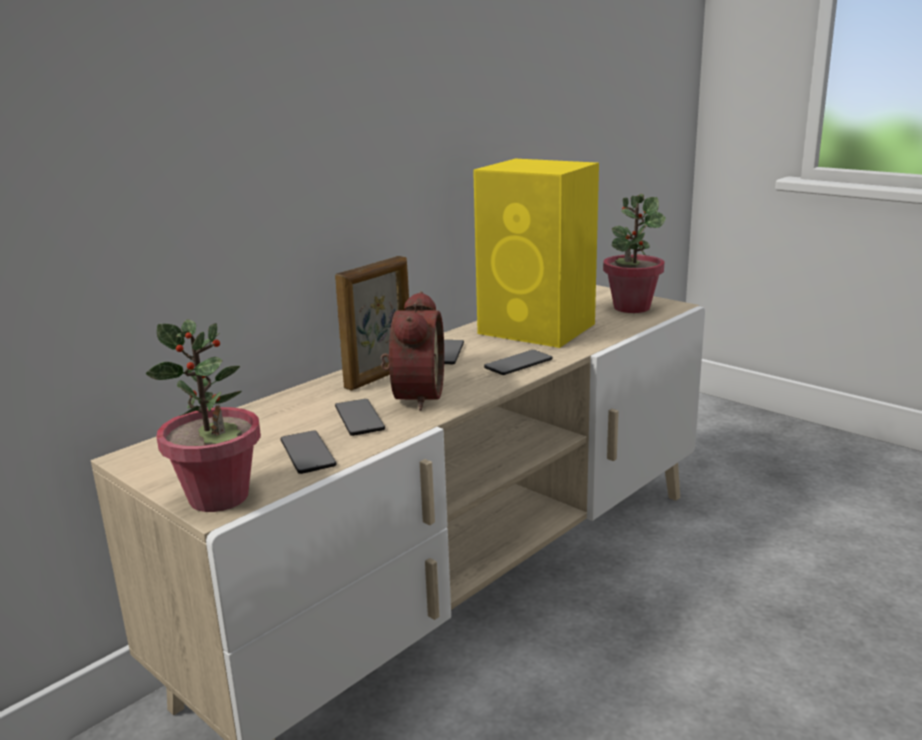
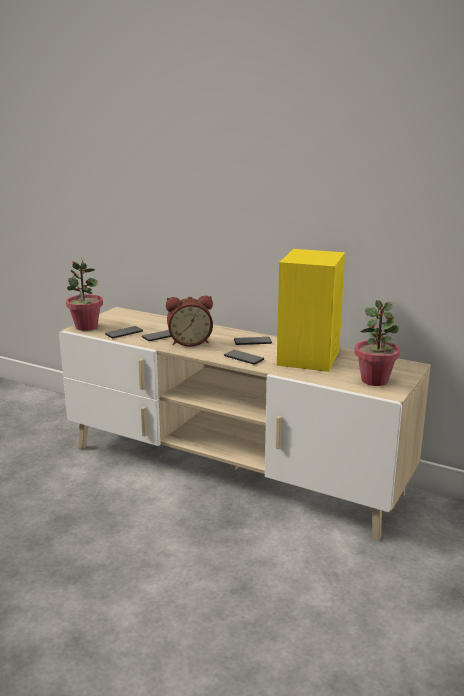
camera: 75 degrees right, 0 degrees up
picture frame [335,256,409,391] -> none

